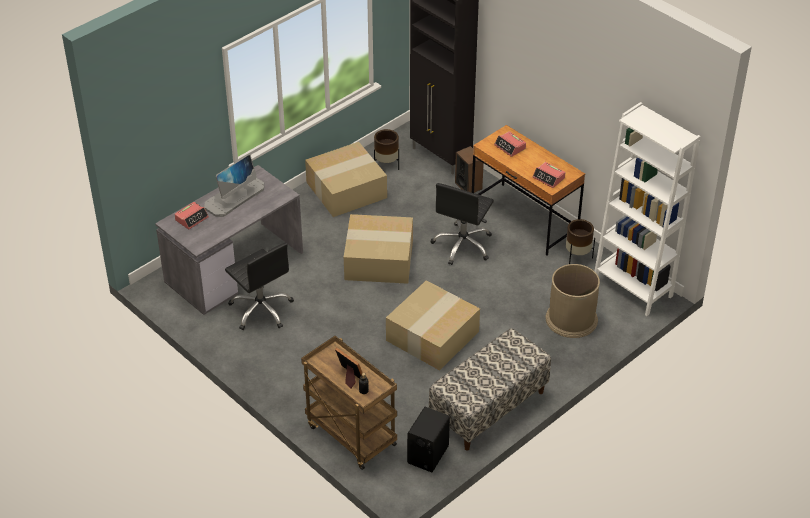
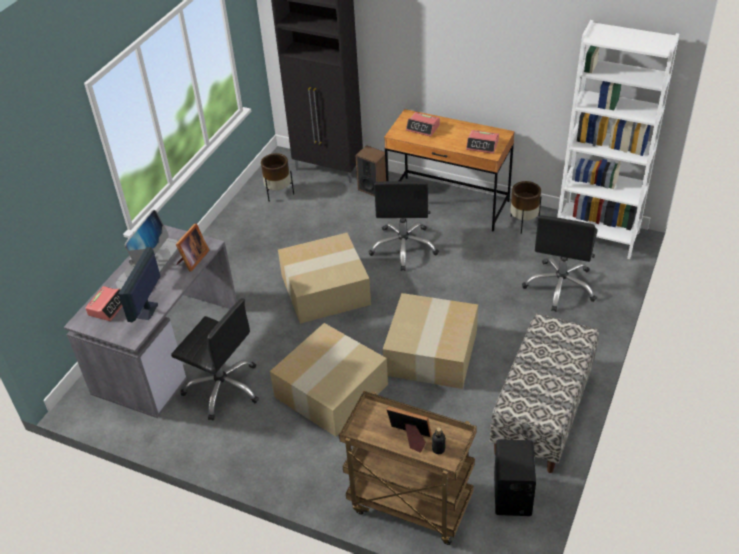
camera: 20 degrees left, 0 degrees up
cardboard box [305,142,387,217] -> cardboard box moved to [270,323,388,436]
brown trash can [546,264,600,338] -> black office chair [522,215,598,312]
none -> monitor [119,247,160,322]
none -> picture frame [176,223,210,272]

